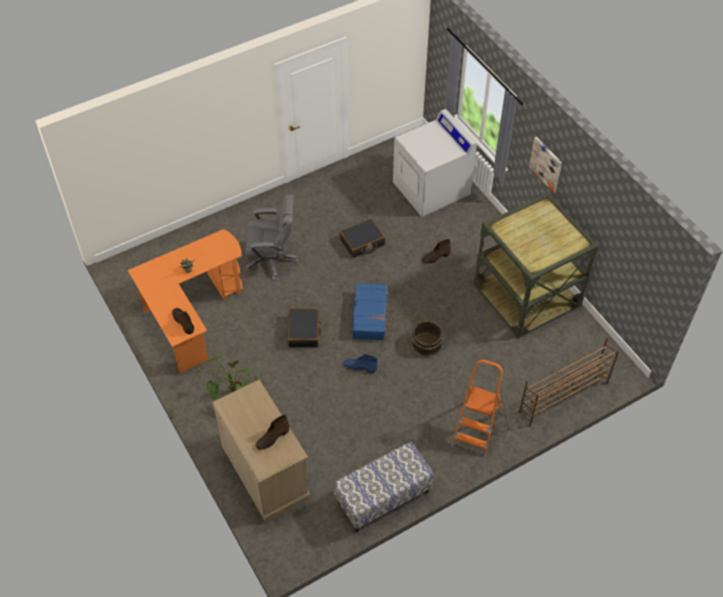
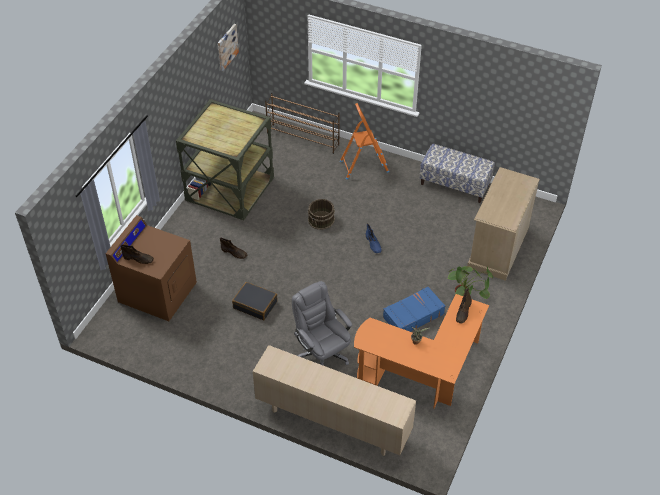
camera: 125 degrees left, 5 degrees down
brown boot [256,414,289,450] -> brown boot moved to [120,245,154,264]
black suitcase [287,308,321,347] -> none
blue suitcase [352,283,390,340] -> blue suitcase moved to [383,286,446,332]
white washing machine [393,109,477,217] -> brown washing machine [105,215,197,321]
picture [529,137,562,193] -> picture moved to [218,24,239,72]
none -> beige cabinet [253,345,416,456]

